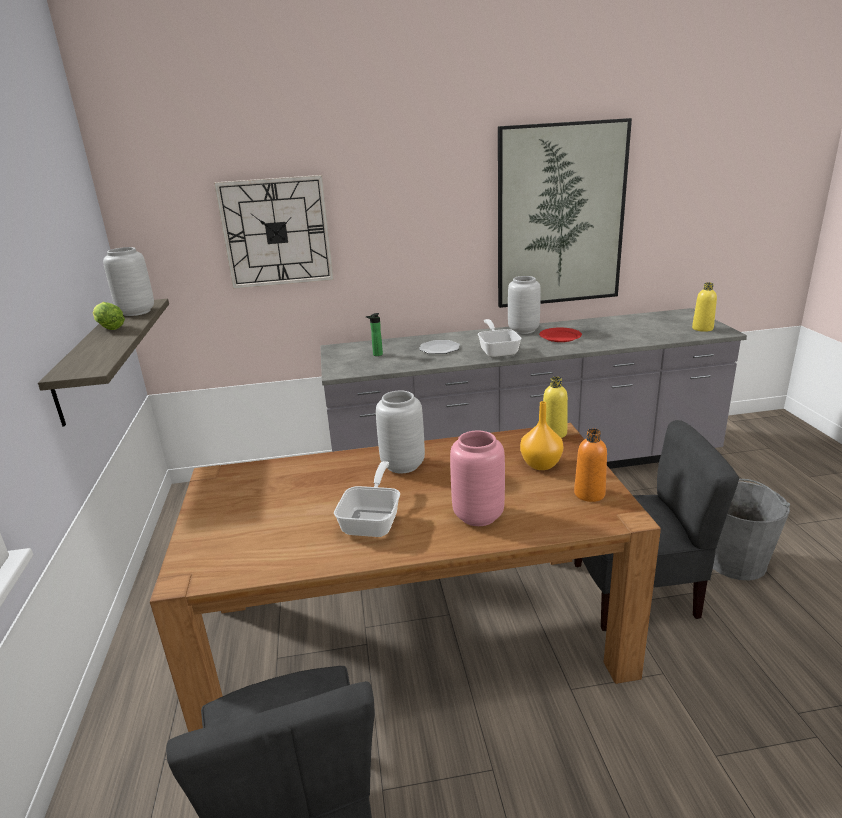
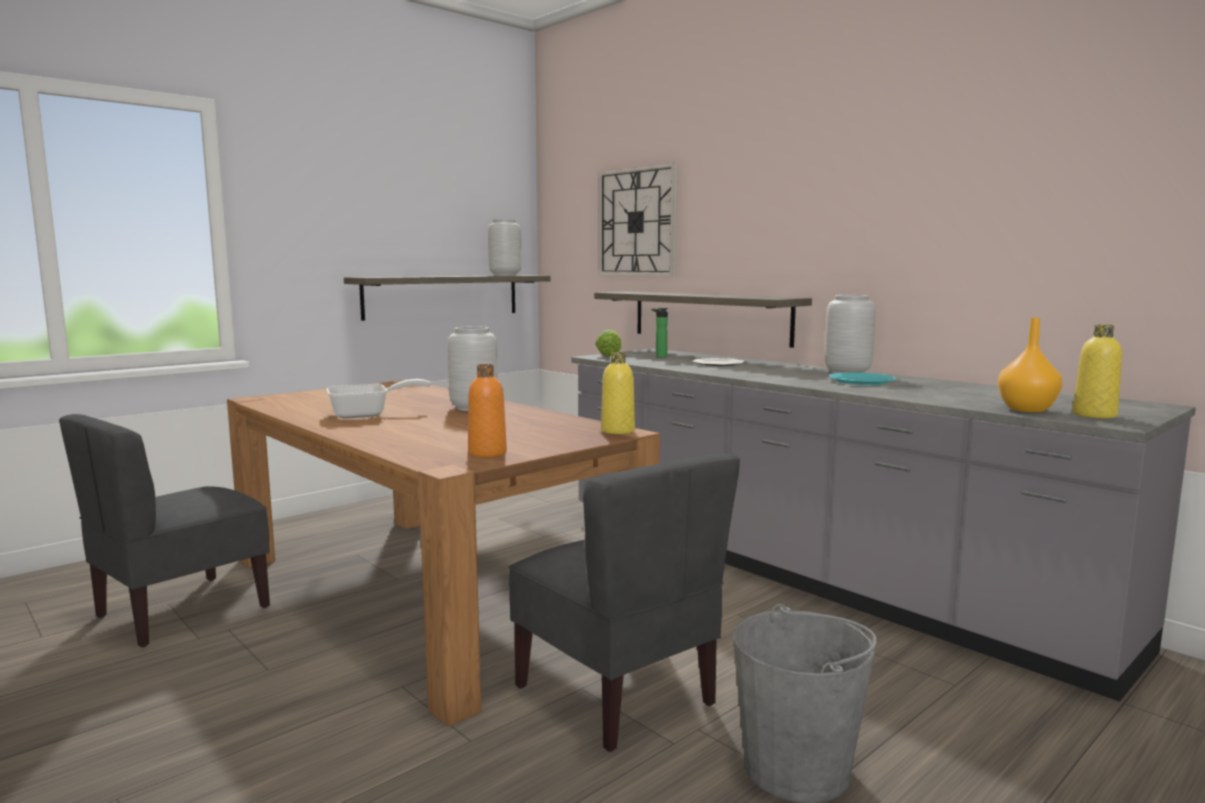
camera: 55 degrees right, 15 degrees down
lettuce [93,302,125,330] -> lettuce moved to [595,329,622,356]
pink vase [450,431,505,526] -> none
frying pan [478,319,522,358] -> none
picture [498,118,632,308] -> none
orange vase [520,401,563,470] -> orange vase moved to [998,318,1062,412]
red plate [539,328,582,342] -> turquoise plate [829,372,896,385]
none -> shelf [594,291,812,348]

